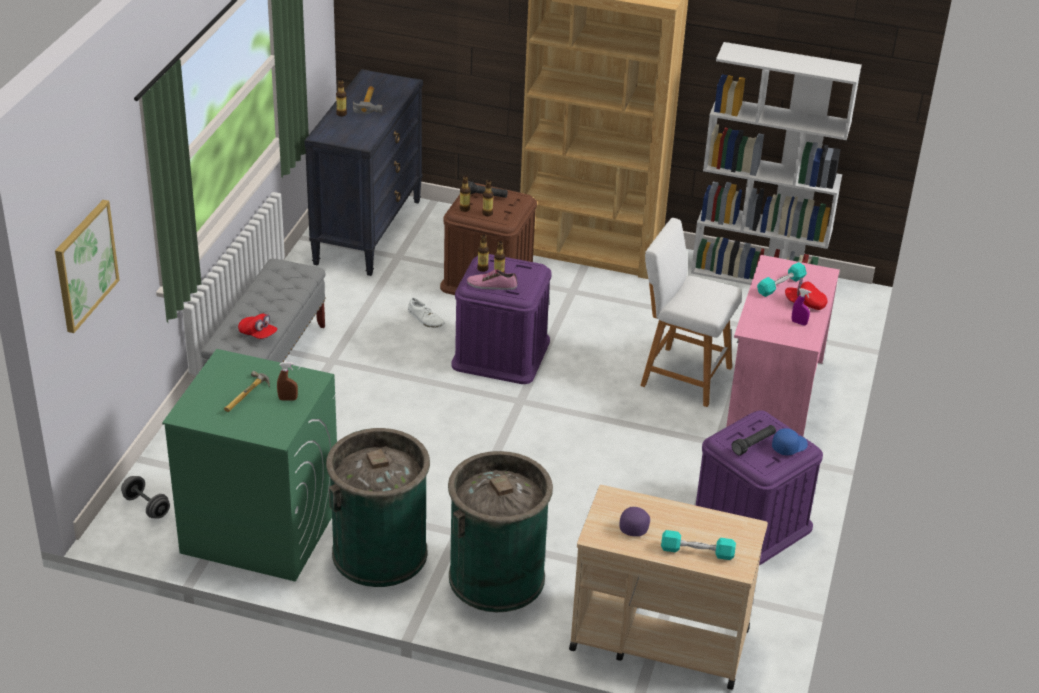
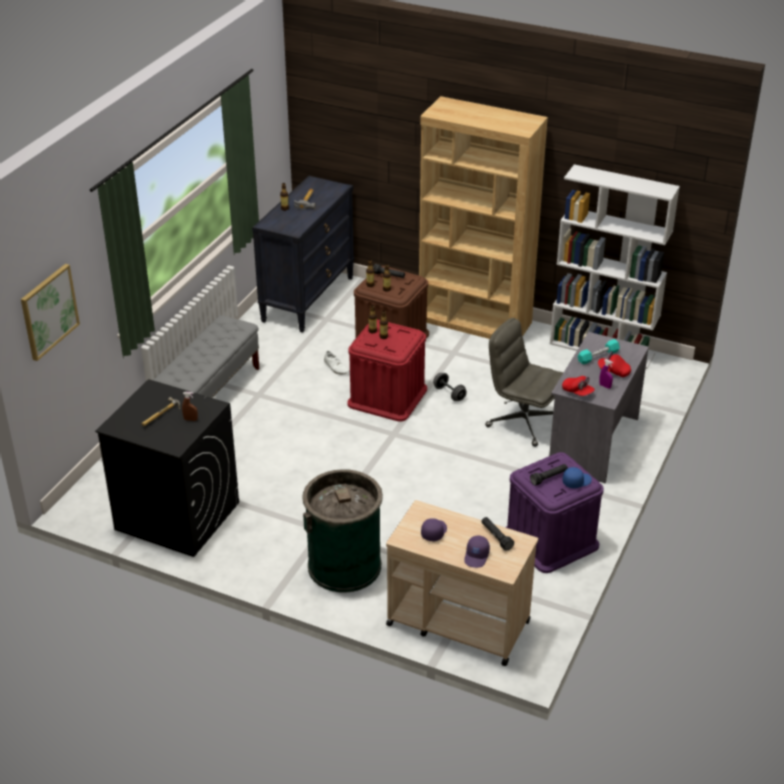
camera: 10 degrees right, 0 degrees up
grey dumbbell [121,476,170,519] -> grey dumbbell moved to [433,373,467,401]
green washing machine [162,349,337,582] -> black washing machine [95,379,239,557]
red cap [238,314,278,339] -> red cap moved to [562,376,595,396]
green trash can [326,428,430,587] -> none
purple storage box [451,254,552,384] -> red storage box [348,320,427,422]
shoe [467,269,517,290] -> none
white stool [640,218,742,407] -> grey office chair [485,318,564,447]
turquoise dumbbell [661,530,736,560] -> purple cap [464,535,490,568]
pink desk [726,255,840,436] -> grey desk [549,332,649,483]
none -> black flashlight [481,517,514,551]

